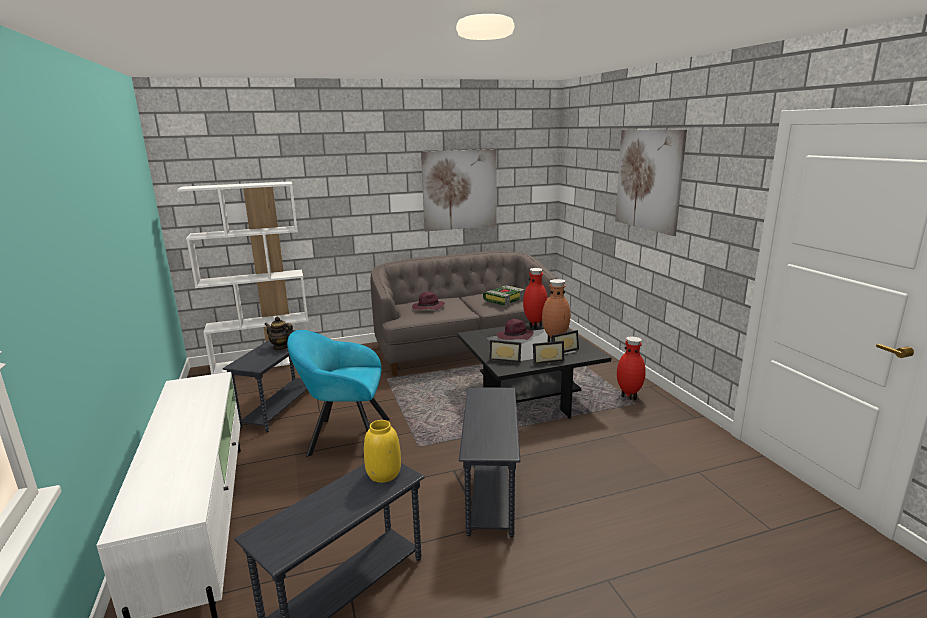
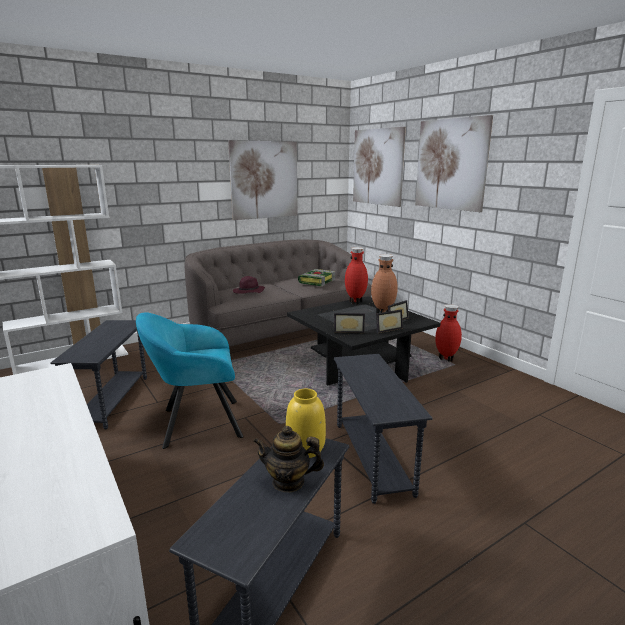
camera: 15 degrees left, 0 degrees up
teapot [264,317,293,350] -> teapot moved to [253,426,324,492]
purple hat [497,319,534,340] -> none
none -> picture [353,127,406,207]

